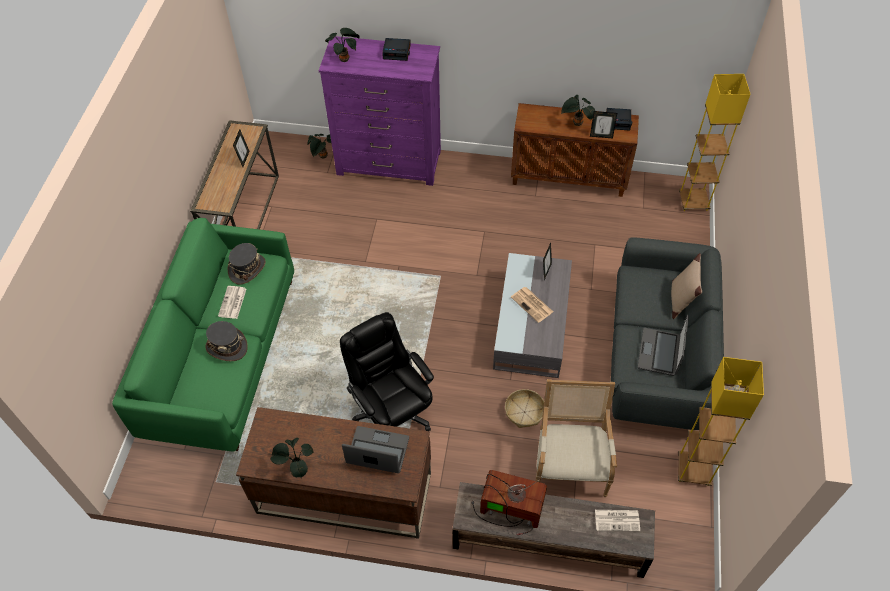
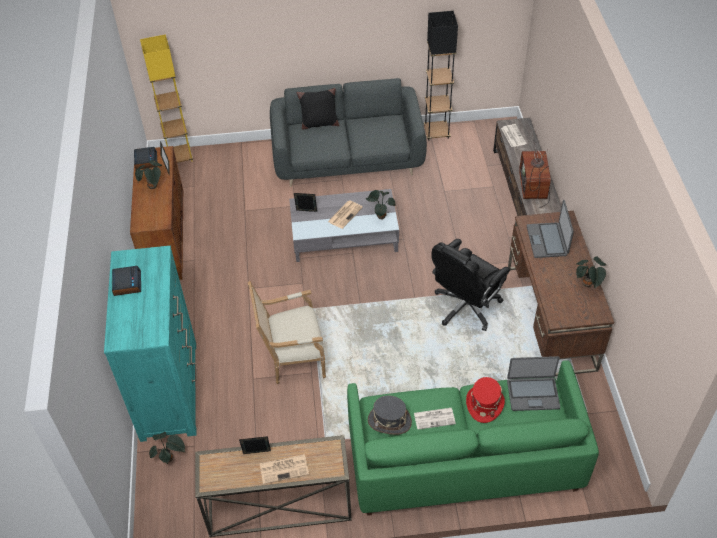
camera: 105 degrees left, 5 degrees down
grey hat [205,321,248,361] -> red hat [466,377,505,423]
purple dresser [319,36,441,186] -> turquoise dresser [104,246,197,442]
potted plant [325,28,359,62] -> potted plant moved to [366,190,396,220]
basket [505,389,544,428] -> none
armchair [536,379,617,497] -> armchair moved to [248,281,326,384]
laptop [638,315,689,376] -> laptop moved to [507,356,560,411]
beige pillow [671,253,702,319] -> black pillow [297,88,339,130]
yellow floor lamp [678,357,764,486] -> black floor lamp [424,11,458,141]
none -> newspaper [260,454,309,484]

